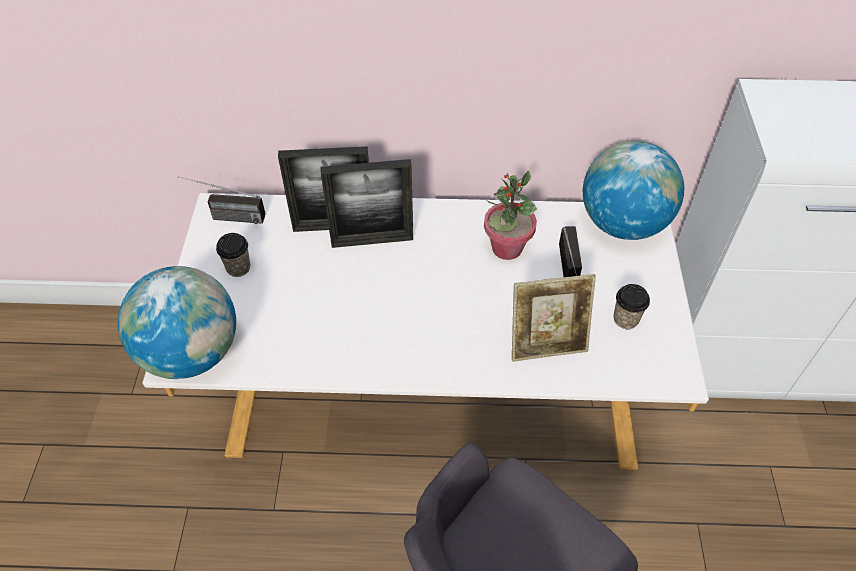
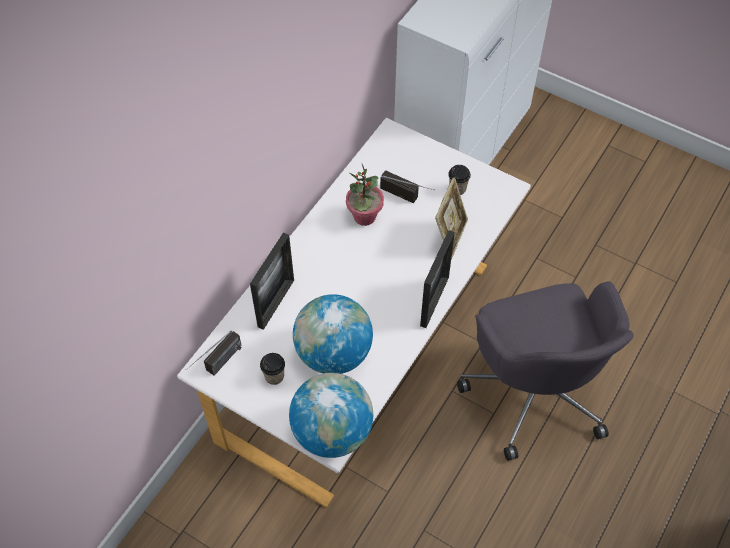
camera: 60 degrees left, 5 degrees up
picture frame [320,159,413,248] -> picture frame moved to [420,230,455,328]
globe [583,141,684,240] -> globe moved to [293,294,373,374]

